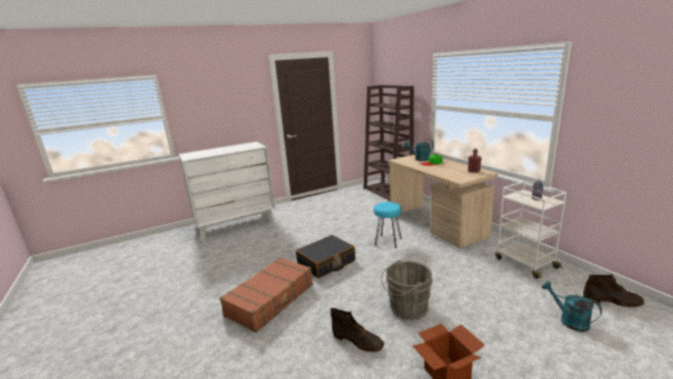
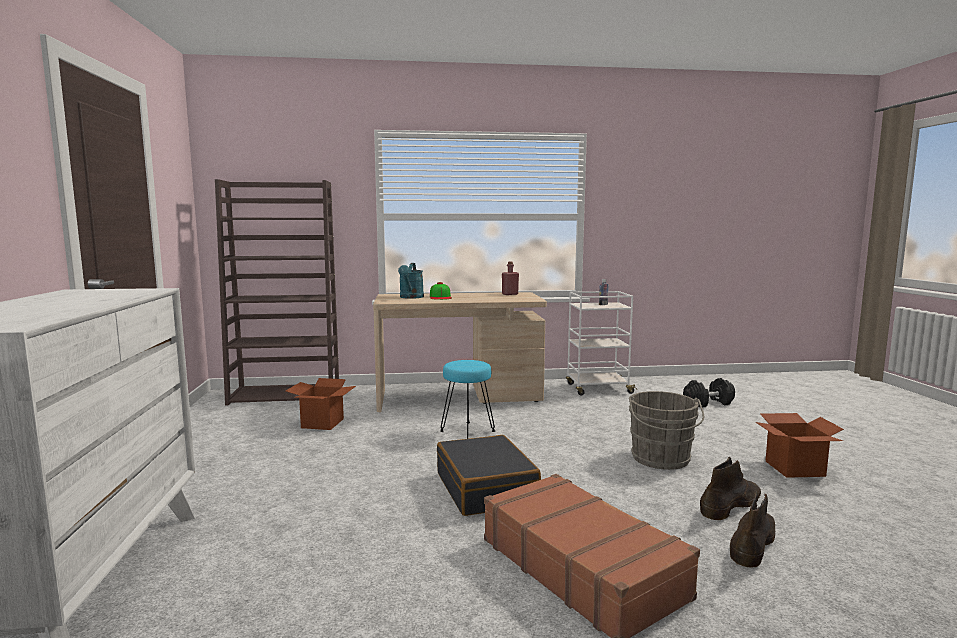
camera: 70 degrees left, 10 degrees down
turquoise watering can [542,281,602,332] -> black dumbbell [683,378,735,407]
brown boot [583,274,644,307] -> brown boot moved to [730,490,775,567]
none -> cardboard box [286,378,356,430]

